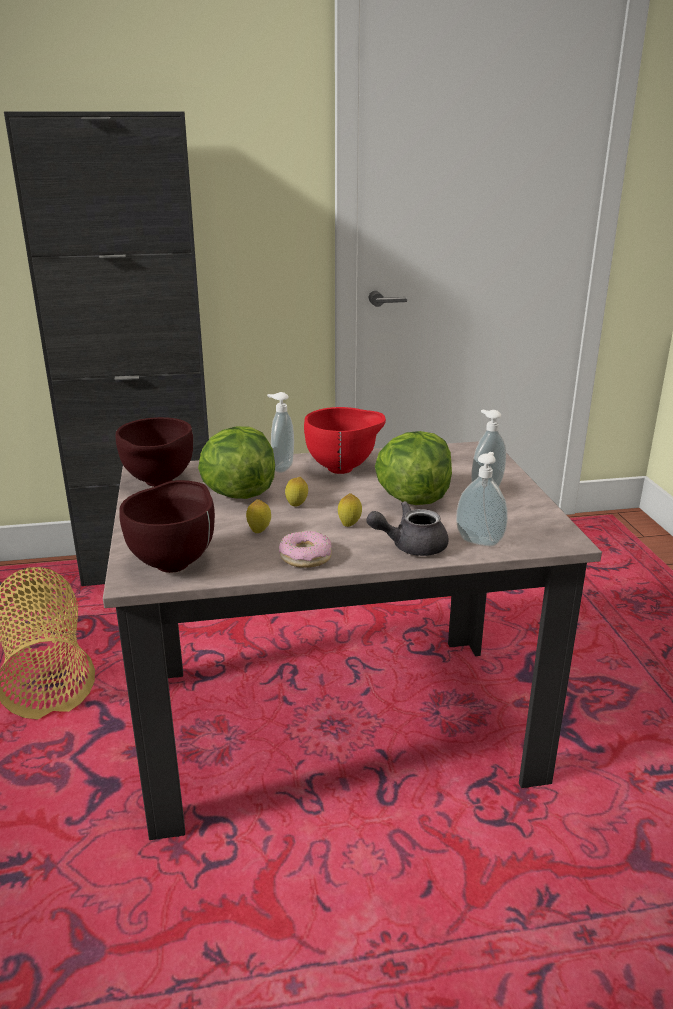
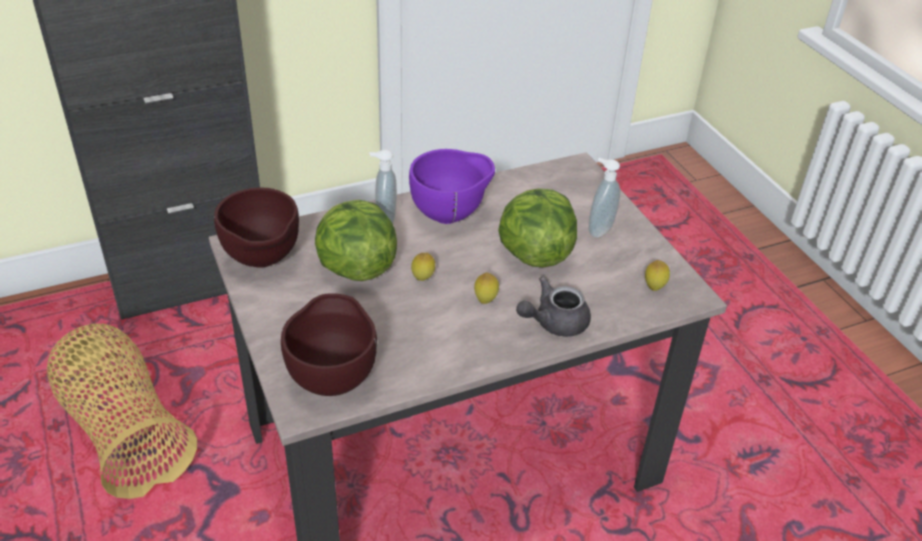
camera: 15 degrees left, 15 degrees up
lemon [246,499,271,533] -> lemon moved to [645,260,670,291]
donut [279,531,332,568] -> none
red bowl [304,407,386,474] -> purple bowl [409,149,495,224]
soap dispenser [456,452,508,546] -> none

